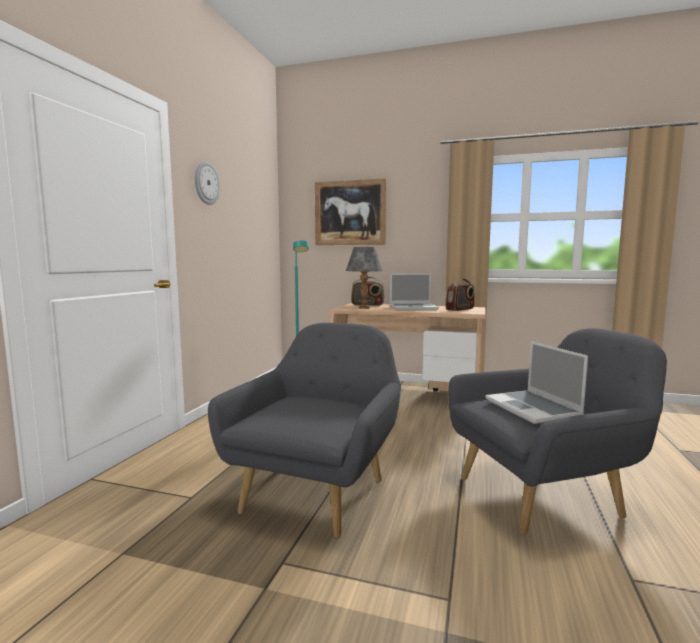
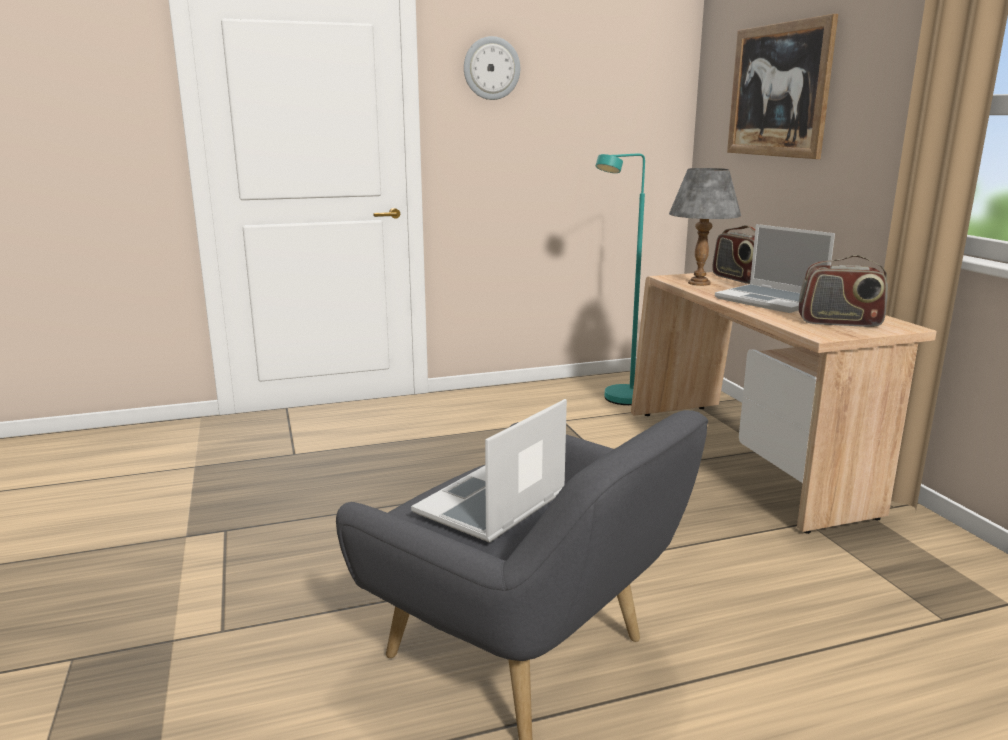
camera: 55 degrees right, 10 degrees up
grey armchair [208,323,401,538] -> none

